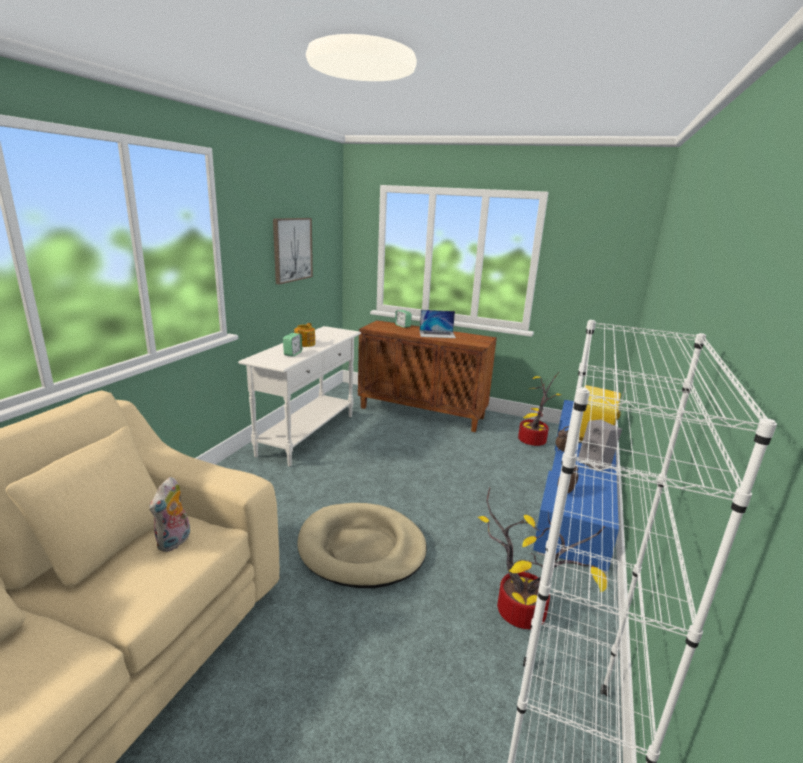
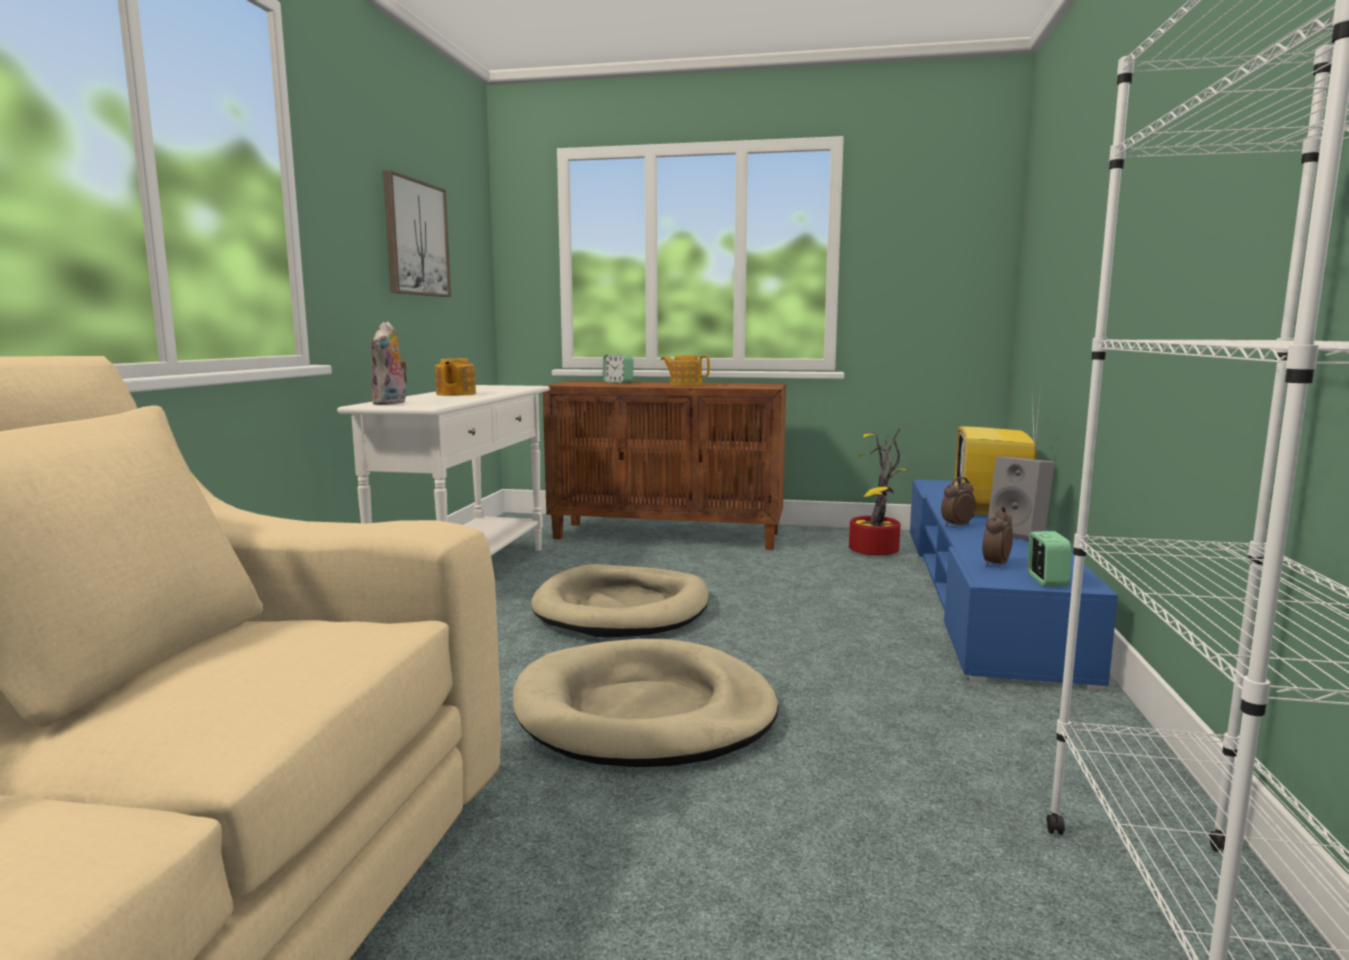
camera: 10 degrees left, 10 degrees down
plush toy [149,477,190,552] -> plush toy moved to [371,322,408,405]
alarm clock [283,333,302,356] -> alarm clock moved to [1028,531,1072,587]
laptop [420,310,456,338] -> teapot [661,355,710,386]
potted plant [478,488,608,629] -> none
none -> beige dog bed [531,564,709,637]

